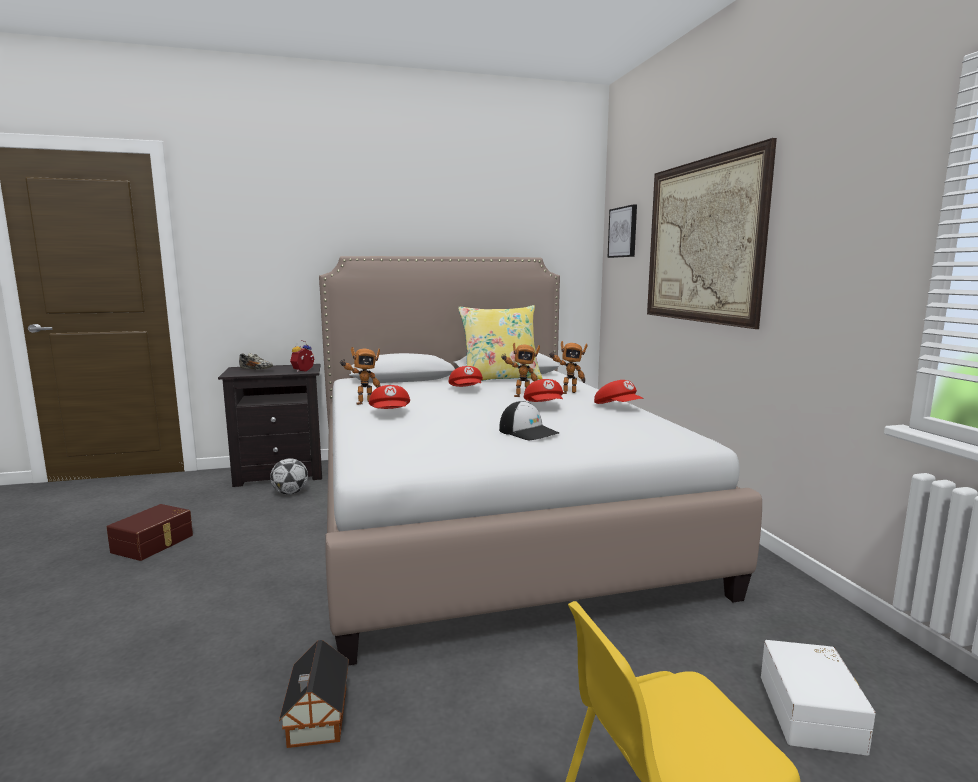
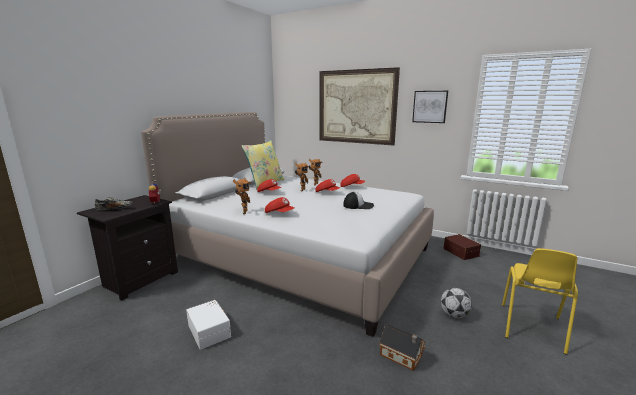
camera: 45 degrees left, 5 degrees up
brown storage box [107,504,193,561] -> brown storage box moved to [444,234,481,260]
football [270,458,308,495] -> football moved to [441,288,472,318]
picture [607,204,637,258] -> picture moved to [412,91,448,123]
white storage box [761,640,876,756] -> white storage box moved to [186,300,231,350]

